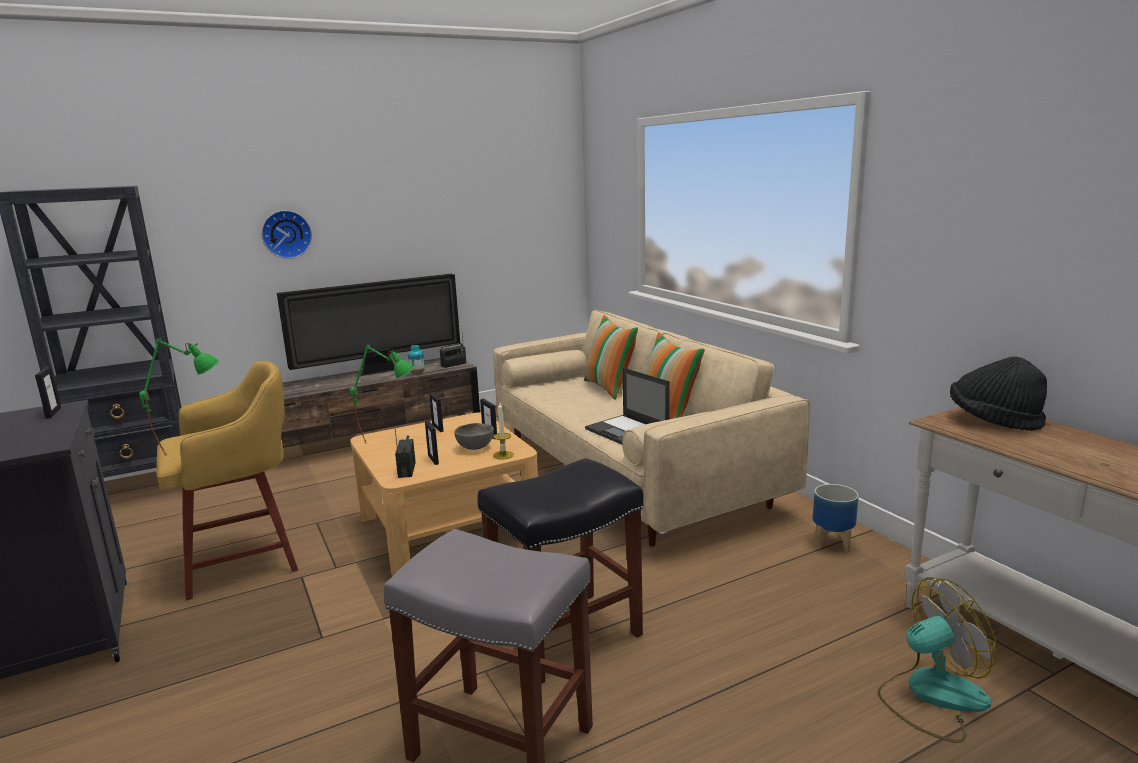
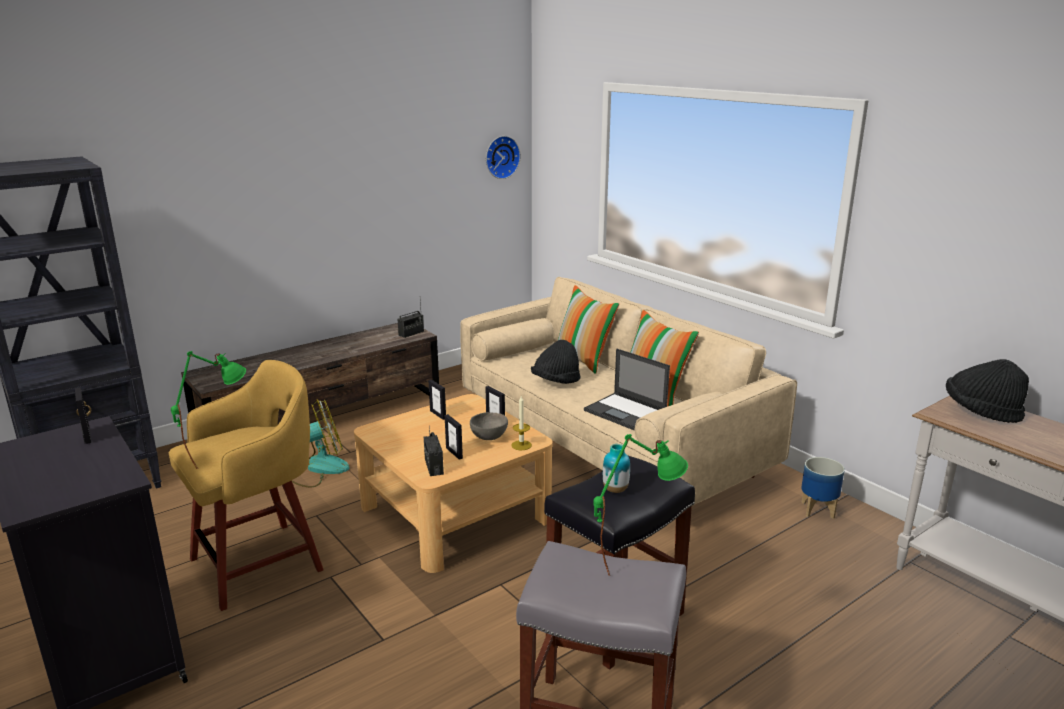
camera: 10 degrees left, 5 degrees up
wall clock [261,210,312,259] -> wall clock moved to [486,136,521,179]
television [277,274,460,376] -> none
green table lamp [350,345,414,444] -> green table lamp moved to [594,434,688,575]
vase [408,345,425,374] -> vase moved to [603,444,630,493]
fan [878,577,998,743] -> fan moved to [292,399,349,488]
none -> black hat [531,340,581,384]

